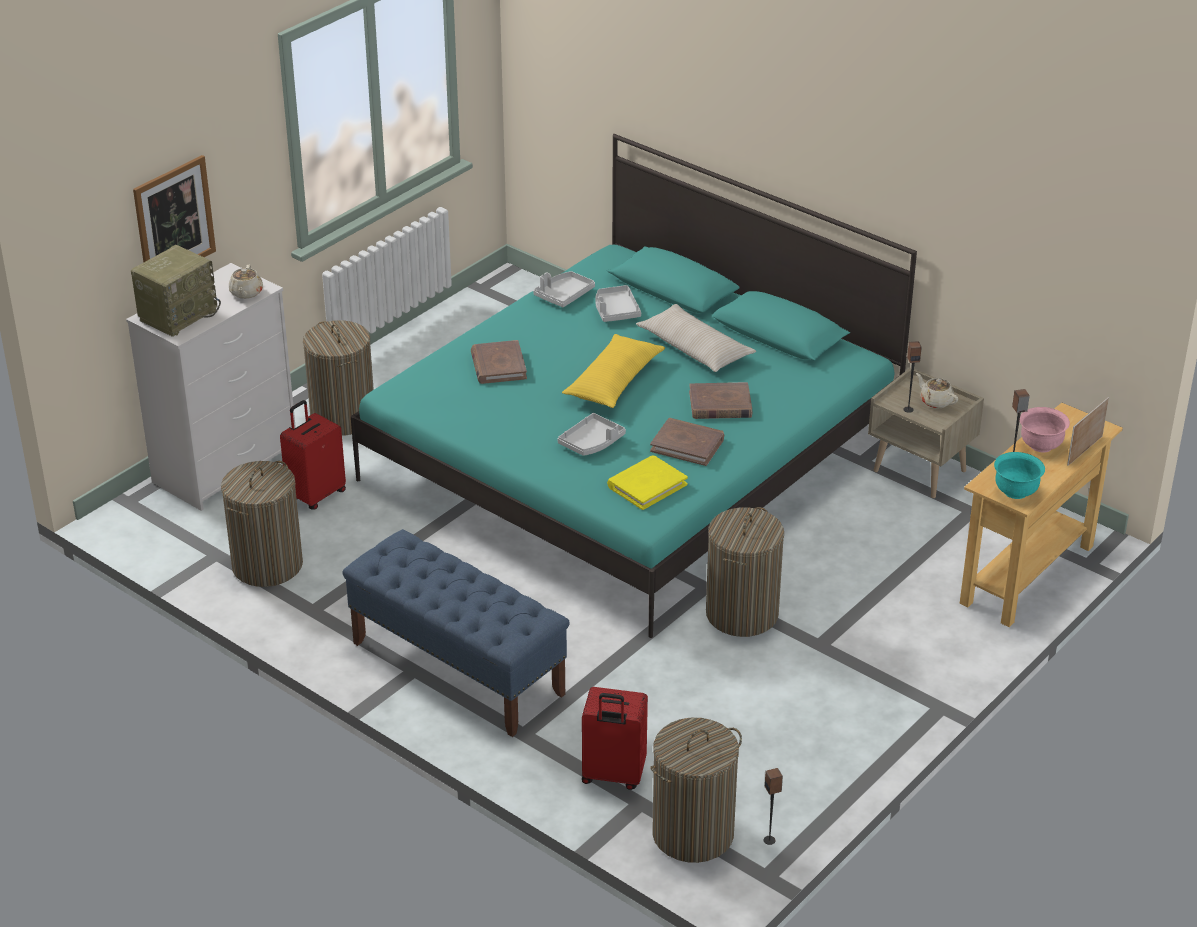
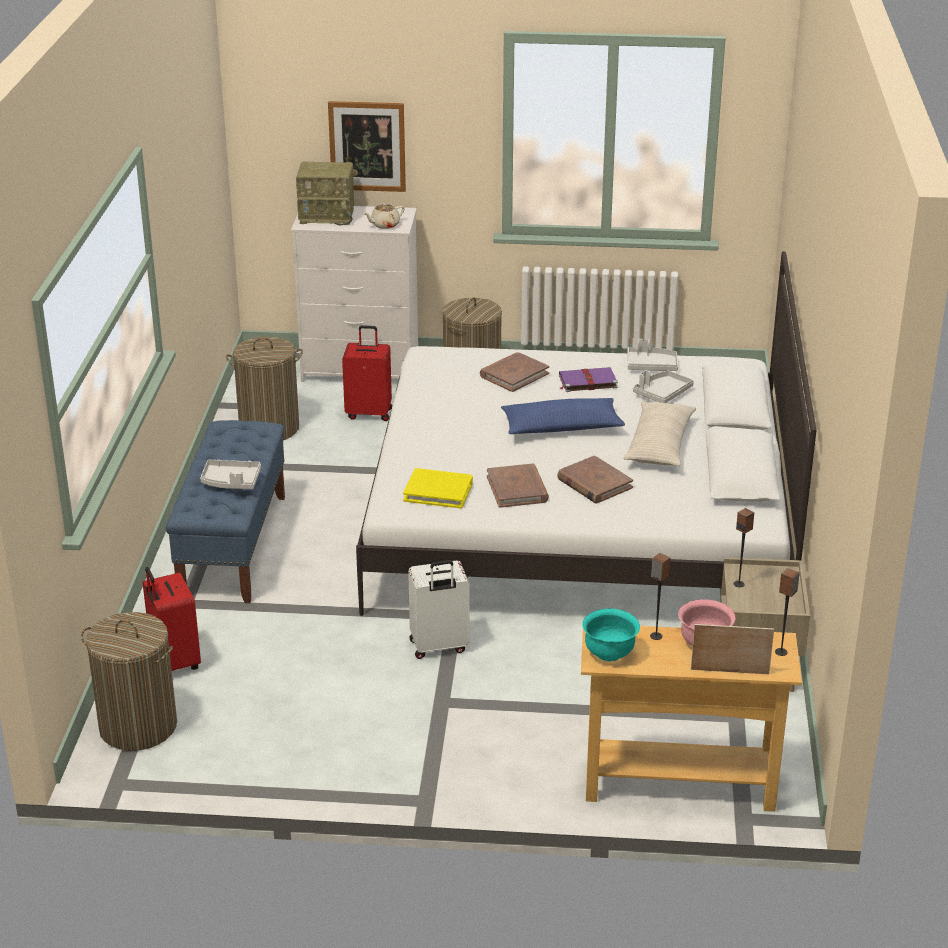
camera: 55 degrees right, 5 degrees down
turquoise bed [351,134,917,638] -> white bed [356,251,816,616]
grey tray [557,413,626,456] -> grey tray moved to [200,459,261,489]
yellow pillow [562,334,665,408] -> blue pillow [501,398,625,434]
laundry basket [706,507,784,637] -> white suitcase [408,560,470,659]
speaker [764,768,783,845] -> speaker moved to [775,568,800,656]
beige teapot [916,373,958,408] -> none
none -> purple book [559,367,618,392]

